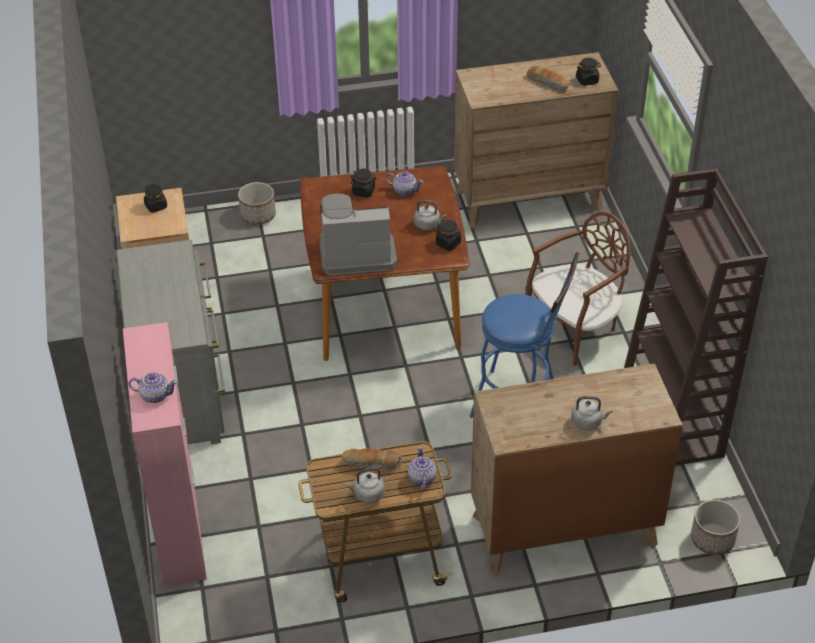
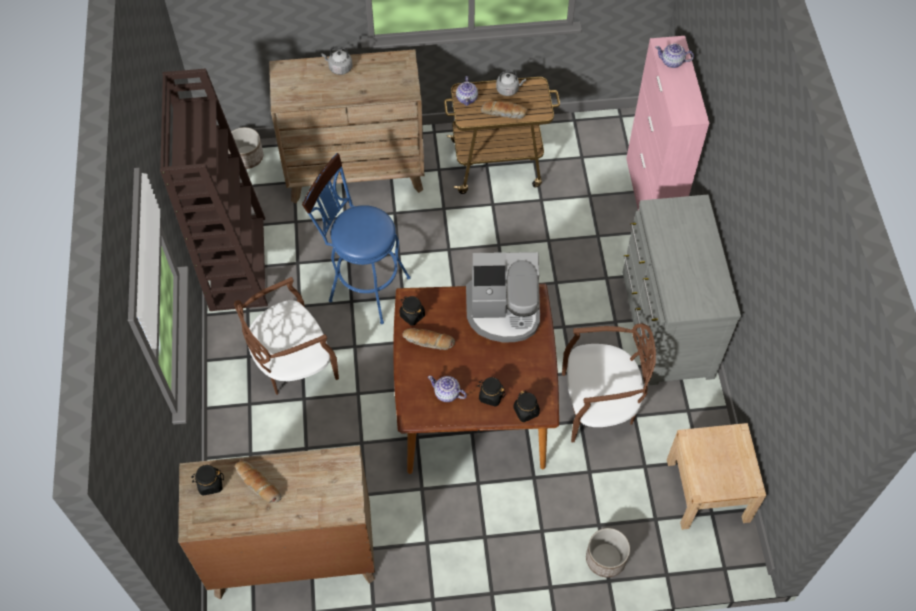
camera: 175 degrees left, 15 degrees up
black jar [144,184,167,213] -> black jar moved to [513,391,540,422]
grey kettle [414,200,447,230] -> bread [402,328,455,350]
none -> brown chair [562,323,656,442]

